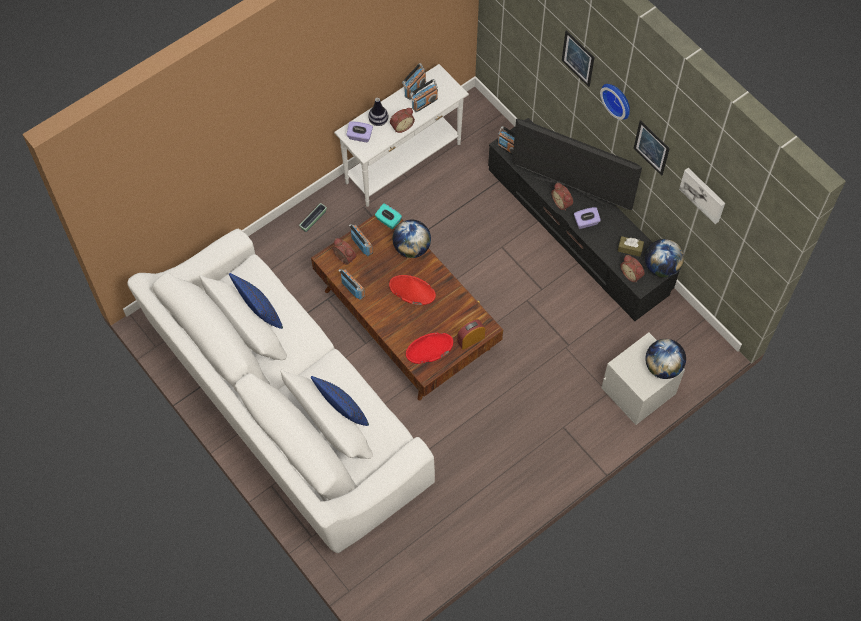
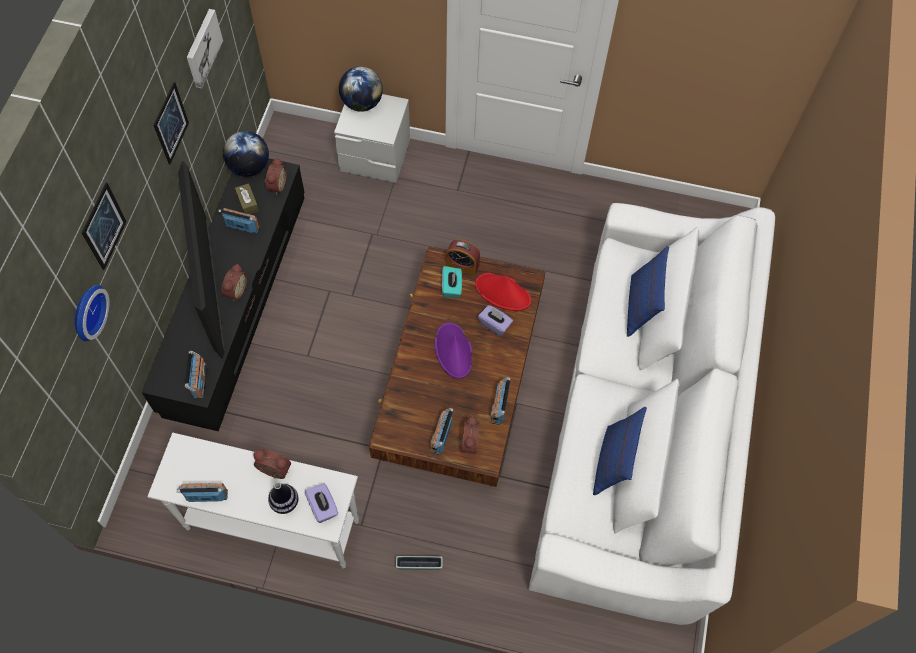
camera: 130 degrees left, 0 degrees up
turquoise tissue box [375,204,402,229] -> turquoise tissue box moved to [442,266,462,298]
red hat [389,275,436,305] -> purple hat [435,323,472,379]
globe [393,220,431,258] -> none
radio [410,79,438,112] -> radio moved to [218,208,260,234]
purple tissue box [574,207,601,229] -> purple tissue box moved to [478,305,513,336]
wall clock [600,84,630,120] -> wall clock moved to [75,285,110,341]

